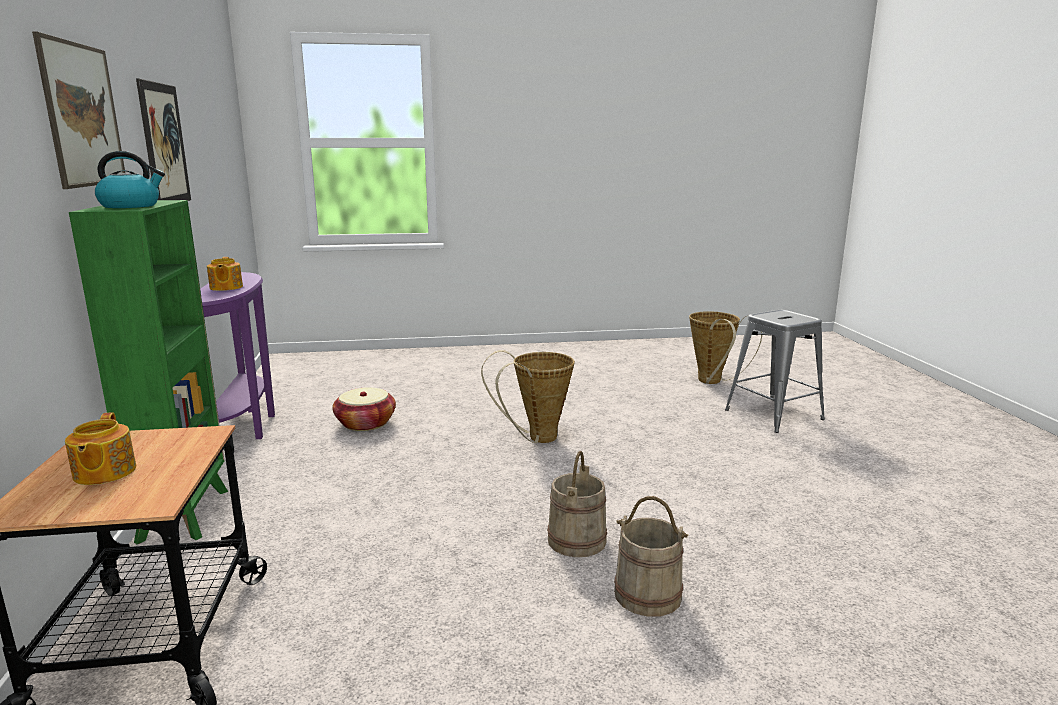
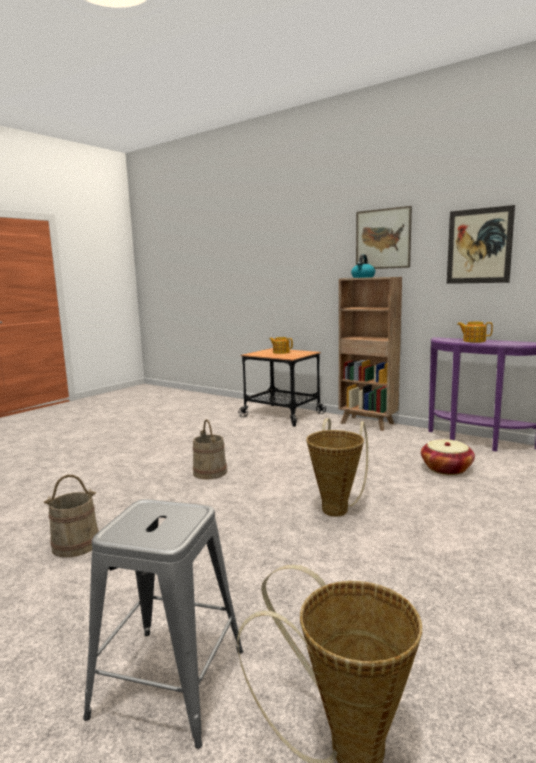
camera: 135 degrees right, 5 degrees down
green bookcase [69,200,228,545] -> brown bookcase [339,277,402,431]
beige bucket [614,496,689,617] -> beige bucket moved to [44,475,99,558]

